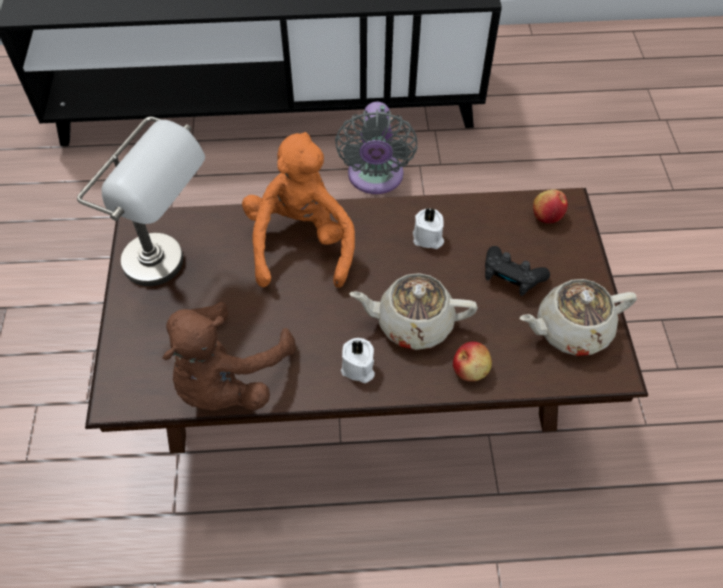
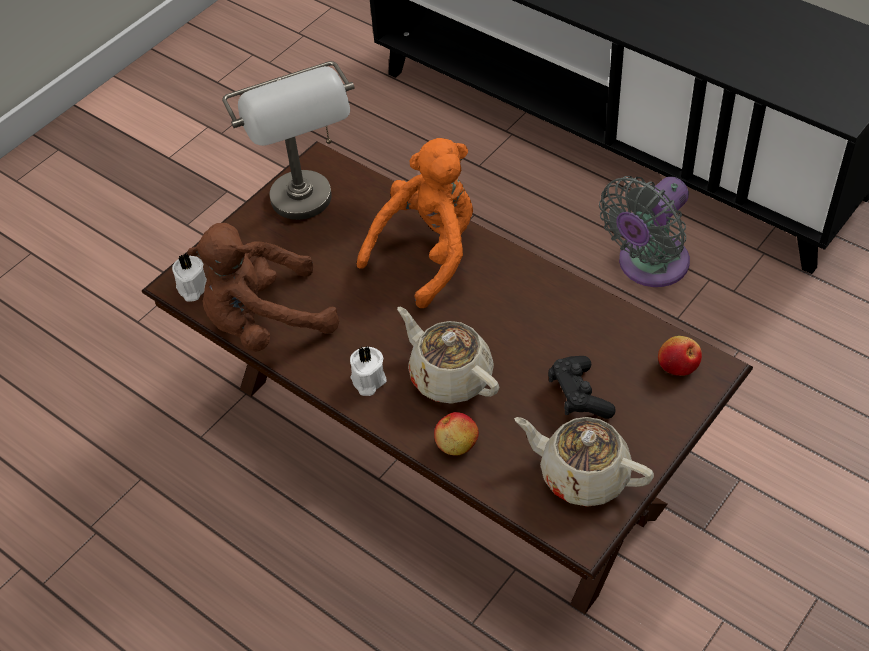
camera: 45 degrees right, 5 degrees down
white candle [413,208,444,249] -> white candle moved to [172,253,207,302]

